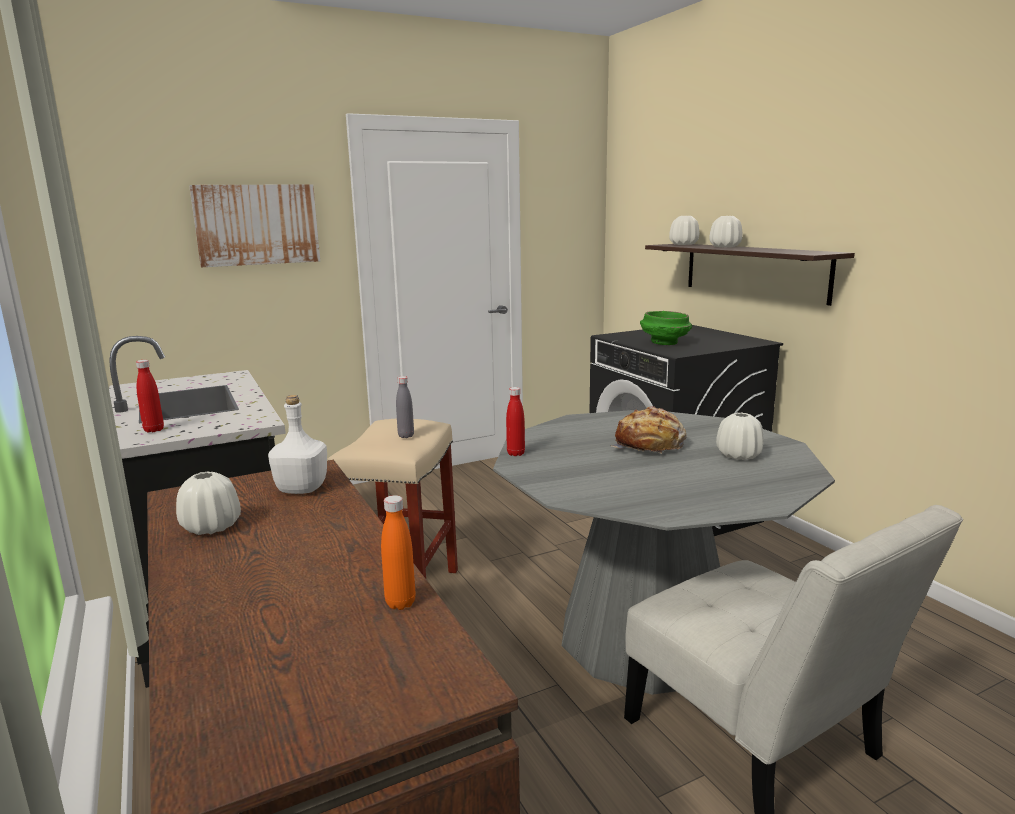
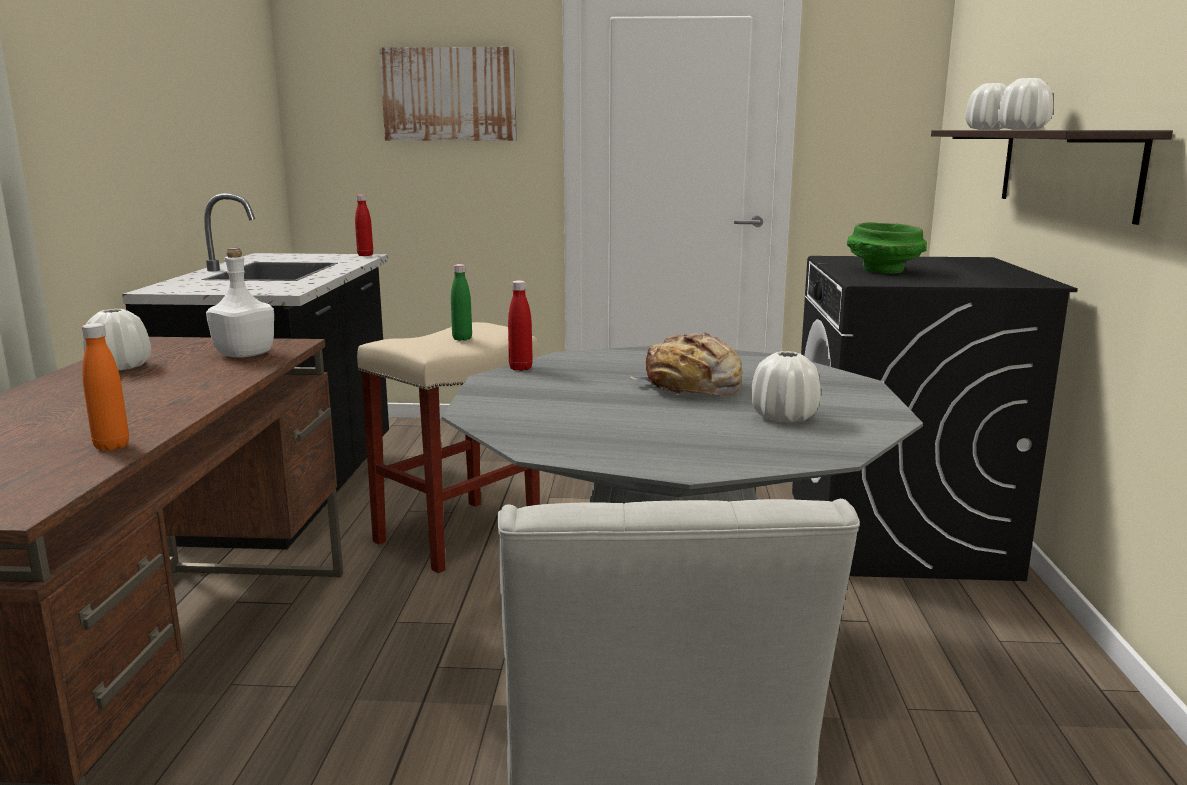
camera: 30 degrees right, 0 degrees up
red bottle [136,360,164,433] -> red bottle moved to [355,195,373,256]
grey bottle [396,376,414,438] -> green bottle [451,264,472,341]

